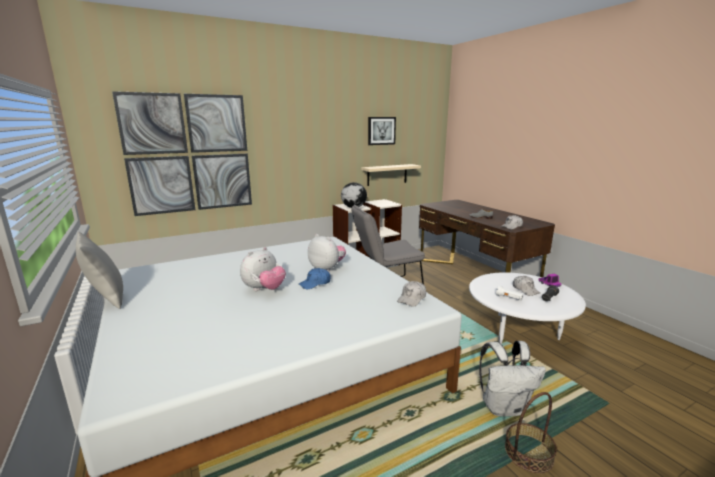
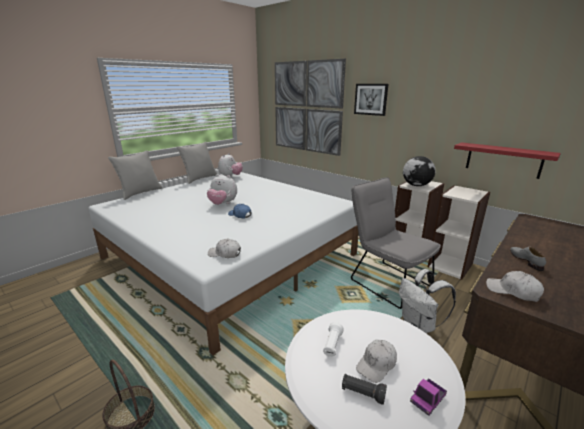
camera: 70 degrees right, 5 degrees up
plush toy [308,234,346,272] -> plush toy moved to [218,153,243,176]
beige shelf [361,164,421,186] -> red shelf [454,142,561,179]
picture [368,117,396,145] -> picture moved to [354,84,388,116]
white backpack [479,341,546,417] -> white backpack moved to [399,269,456,333]
none -> grey pillow [108,150,162,200]

